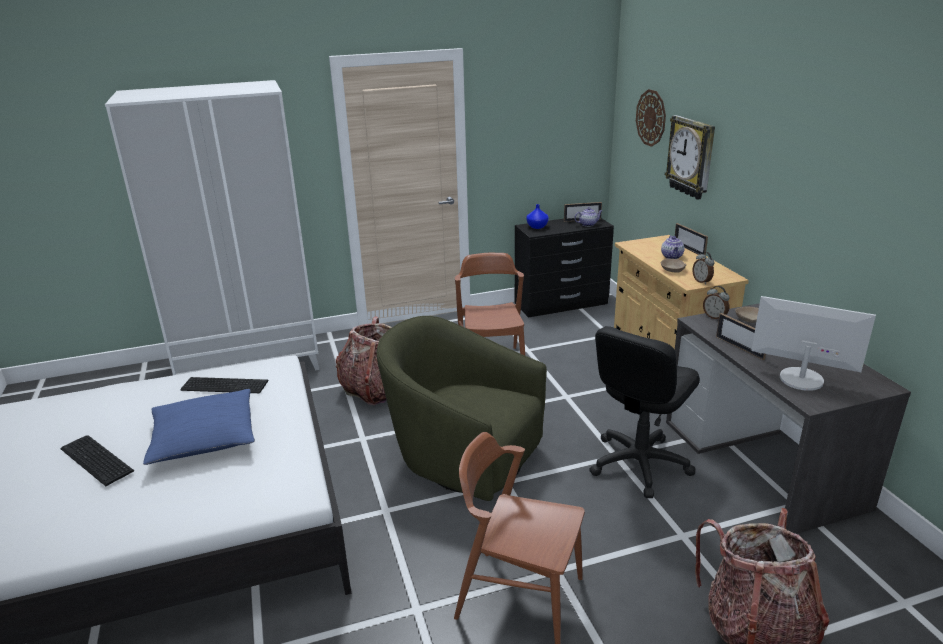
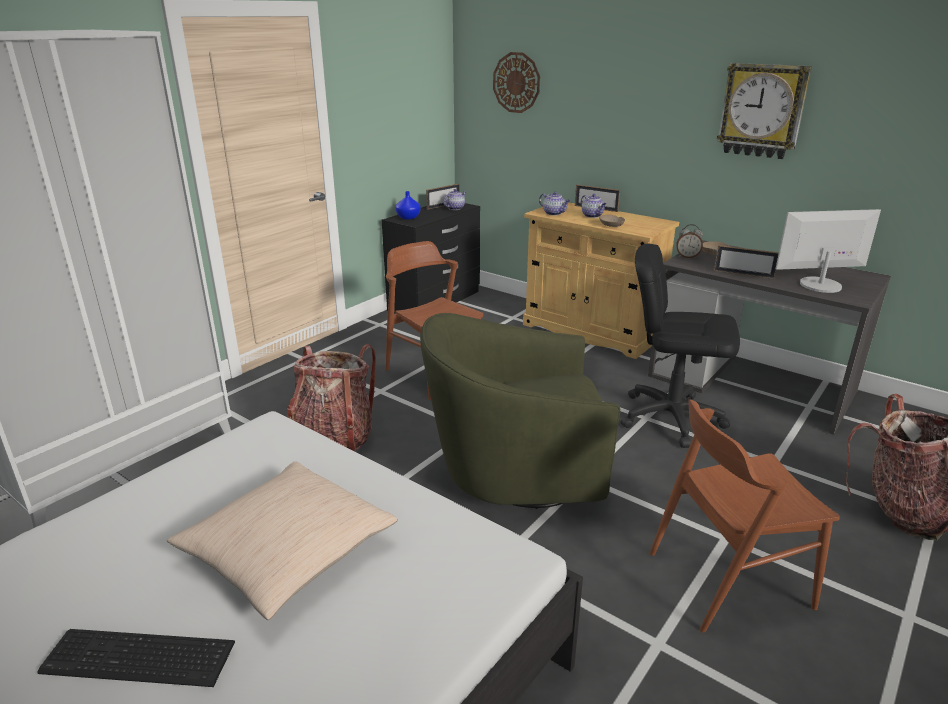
camera: 35 degrees left, 0 degrees up
blue pillow [143,389,255,465] -> beige pillow [167,461,398,620]
keyboard [181,377,269,393] -> none
black office chair [589,326,700,498] -> black office chair turned 105 degrees clockwise [620,244,740,448]
wall clock [665,115,715,200] -> wall clock moved to [717,63,812,159]
alarm clock [692,252,715,285] -> none
none -> teapot [539,192,570,215]

